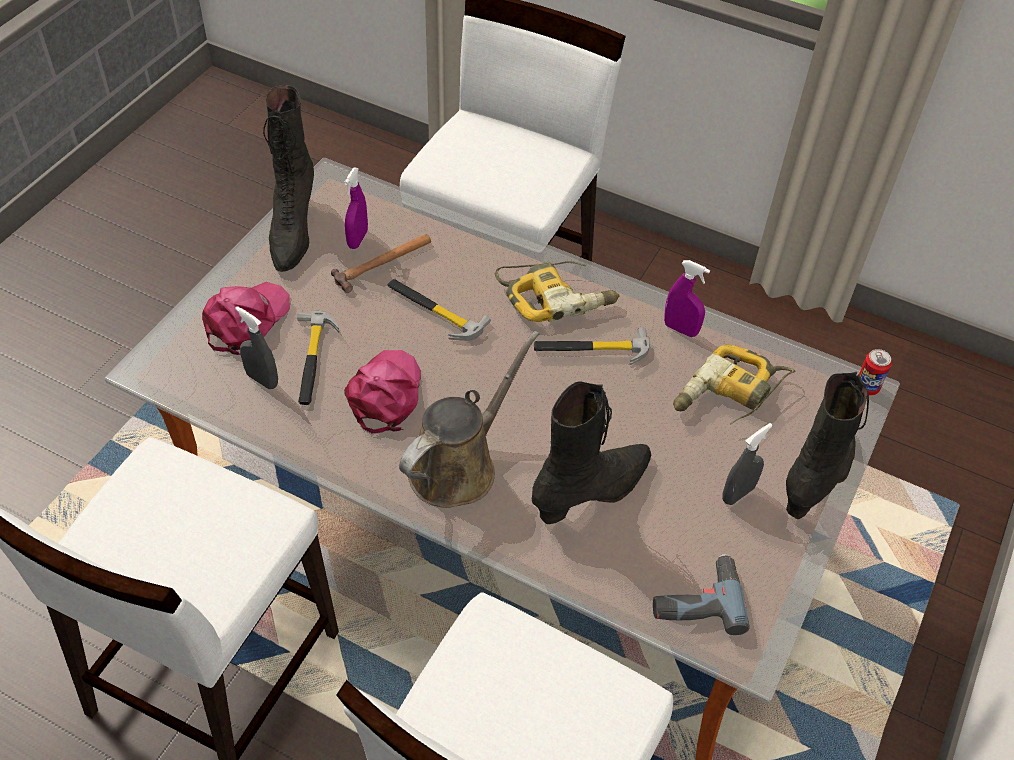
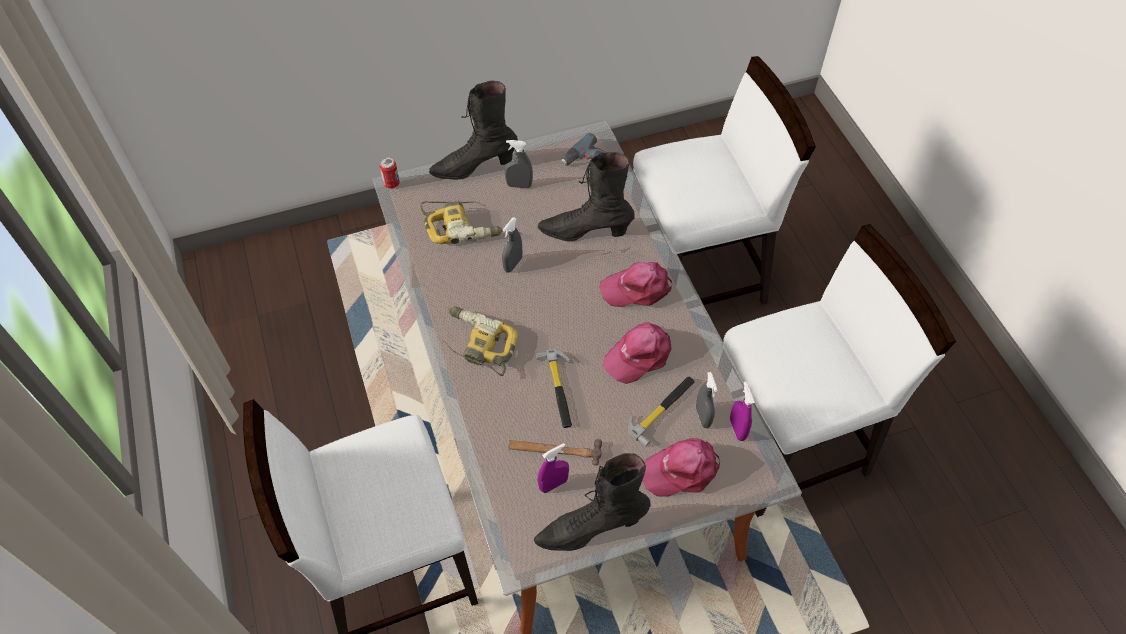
camera: 135 degrees left, 5 degrees up
black boot [263,85,314,272] -> black boot turned 150 degrees counterclockwise [534,453,651,551]
brown watering can [399,331,539,508] -> pink cap [599,262,672,307]
hammer [534,327,650,365] -> none
purple spray bottle [664,260,710,337] -> purple spray bottle moved to [730,381,755,441]
none -> grey spray bottle [502,217,523,273]

